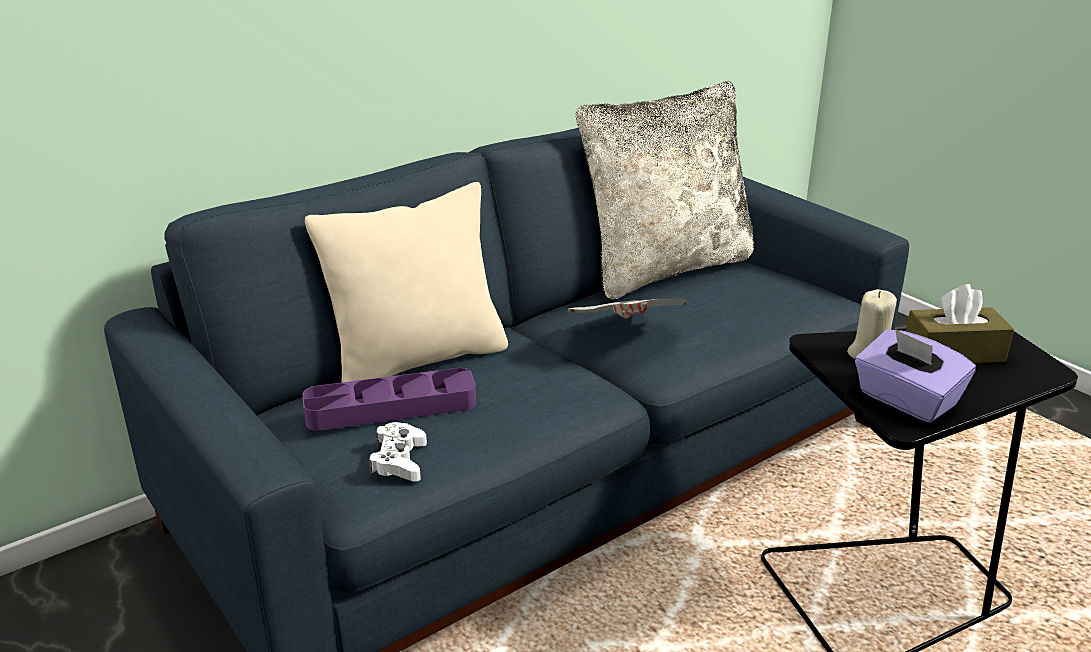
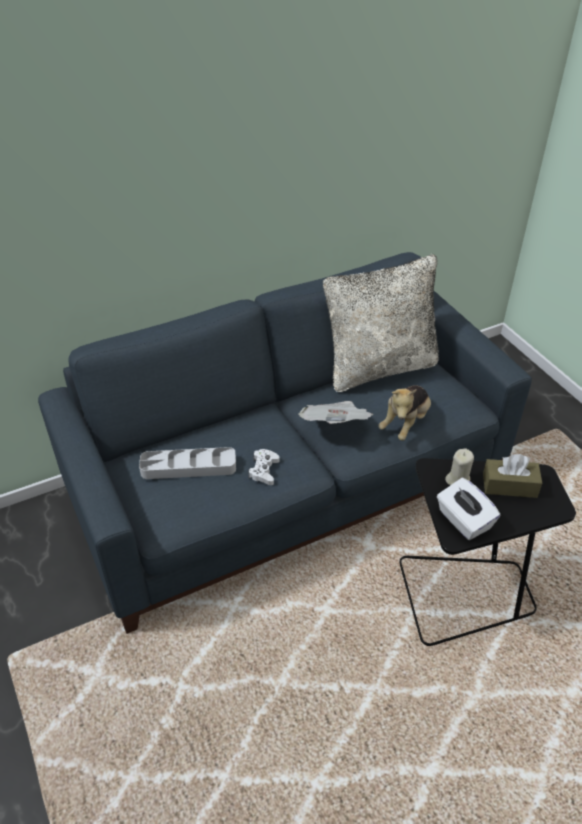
camera: 10 degrees right, 15 degrees up
purple tray [303,368,476,430] -> grey tray [139,447,236,479]
beige pillow [305,182,508,383] -> none
white game controller [369,422,427,481] -> white game controller moved to [248,449,279,485]
purple tissue box [855,329,976,423] -> white tissue box [437,478,500,540]
none -> plush toy [378,385,431,441]

